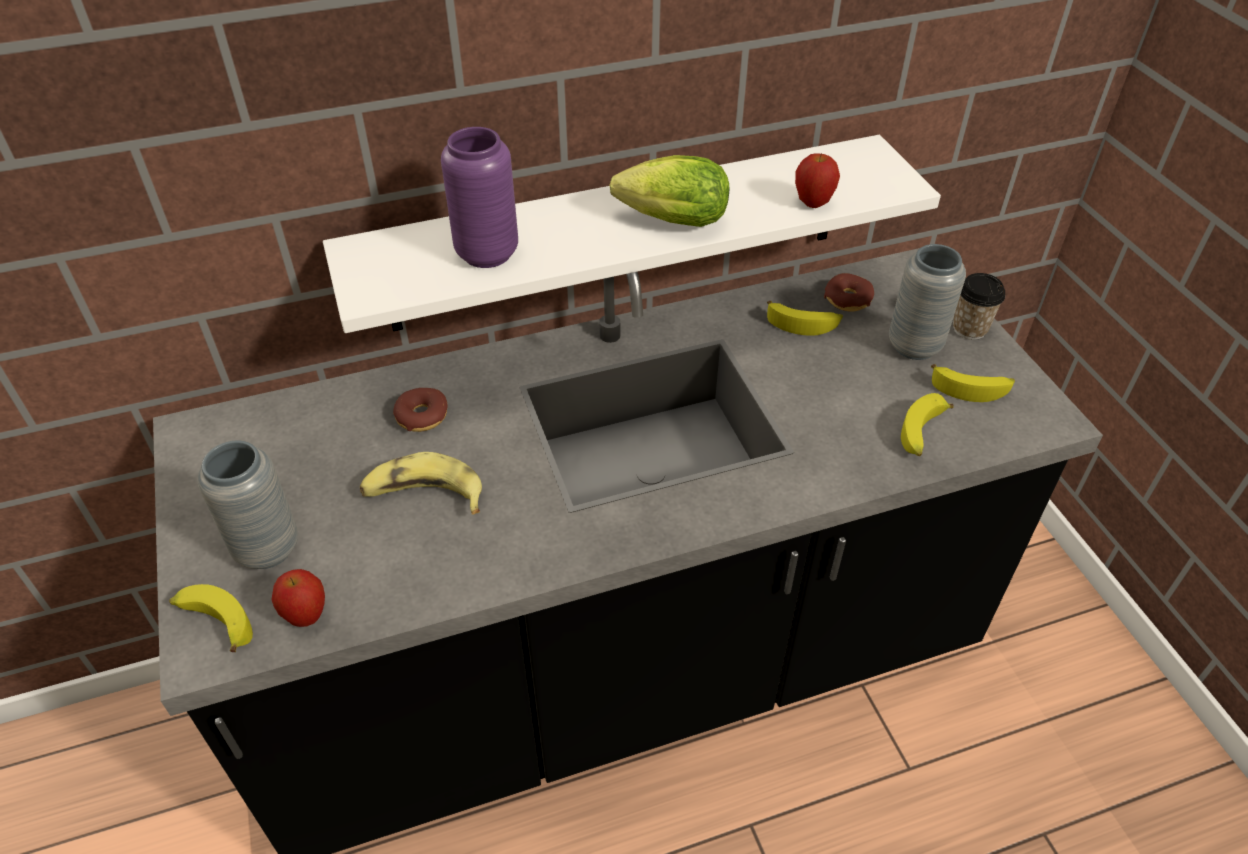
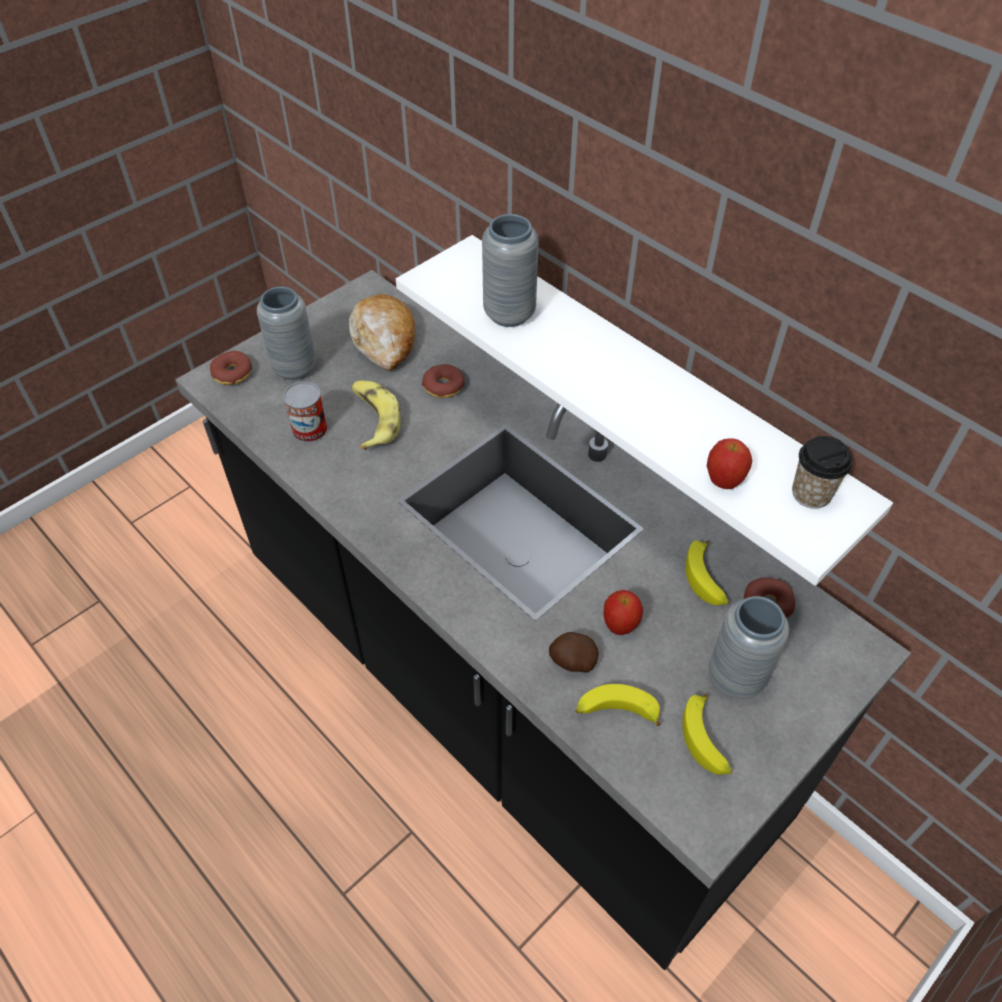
camera: 65 degrees right, 5 degrees up
banana [169,584,253,652] -> donut [210,351,252,385]
apple [271,569,325,627] -> apple moved to [604,590,643,635]
purple vase [441,127,518,268] -> grey vase [482,214,538,327]
lettuce [610,155,729,227] -> none
cup [953,273,1005,340] -> cup moved to [792,436,852,509]
none -> can [283,382,328,443]
none -> bread [349,294,415,371]
none -> potato [549,632,599,673]

